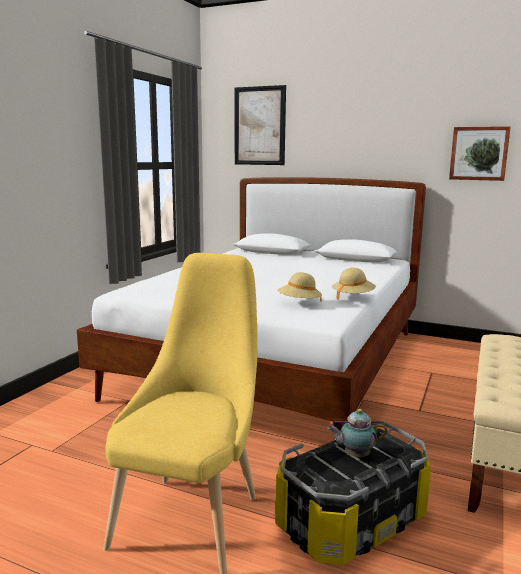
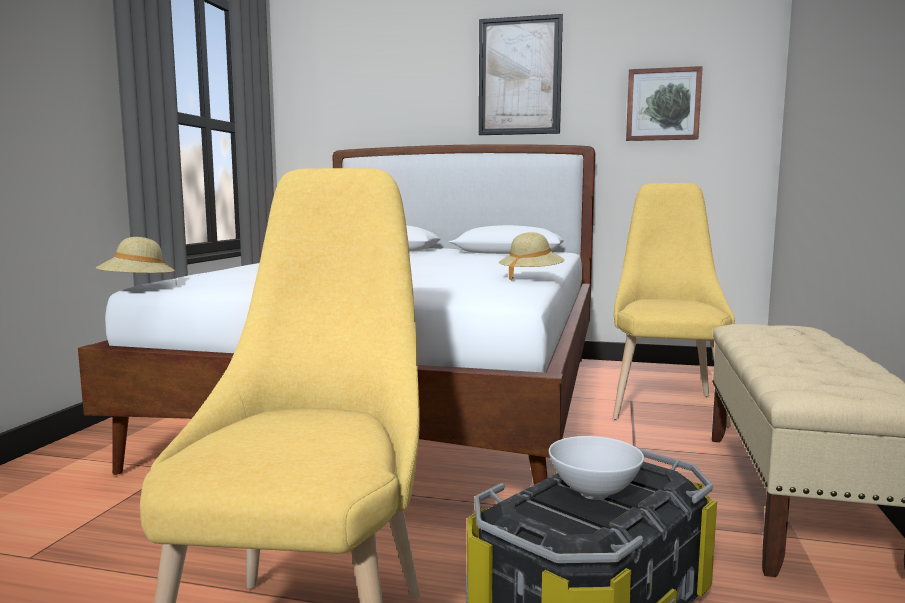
camera: 10 degrees left, 5 degrees down
picture [235,85,286,165] -> picture moved to [479,14,563,135]
beige hat [277,272,322,301] -> beige hat moved to [96,237,177,286]
teapot [327,409,388,457] -> white bowl [549,436,644,500]
none -> yellow chair [613,183,735,428]

